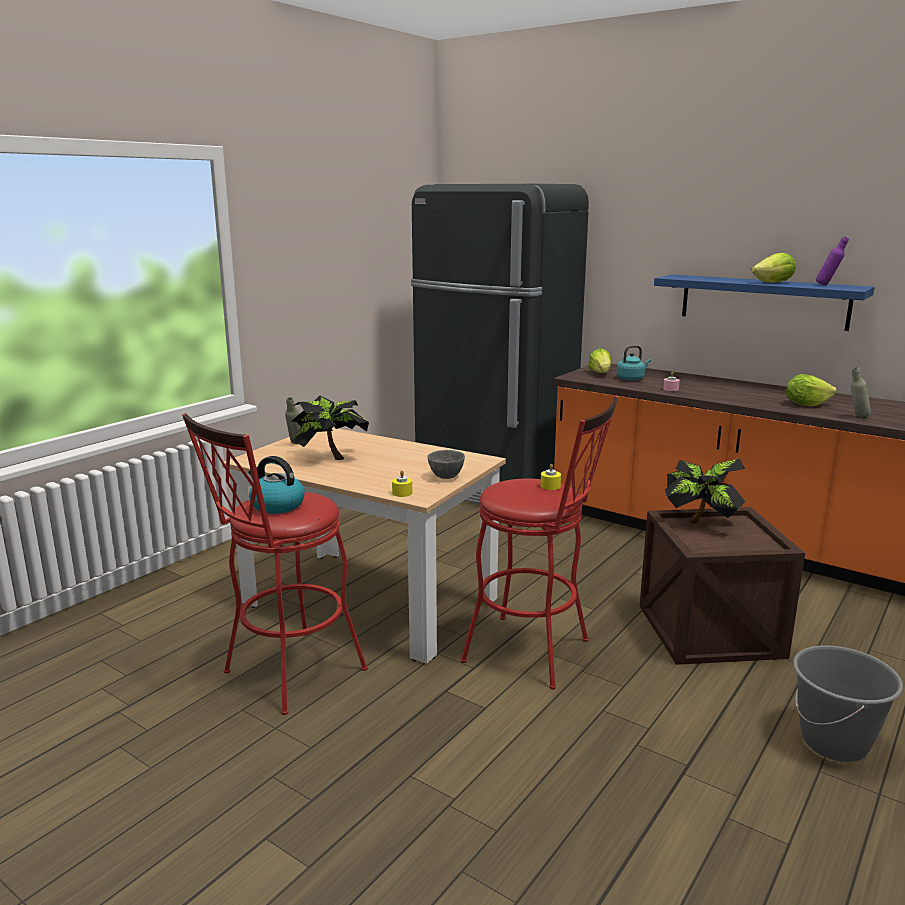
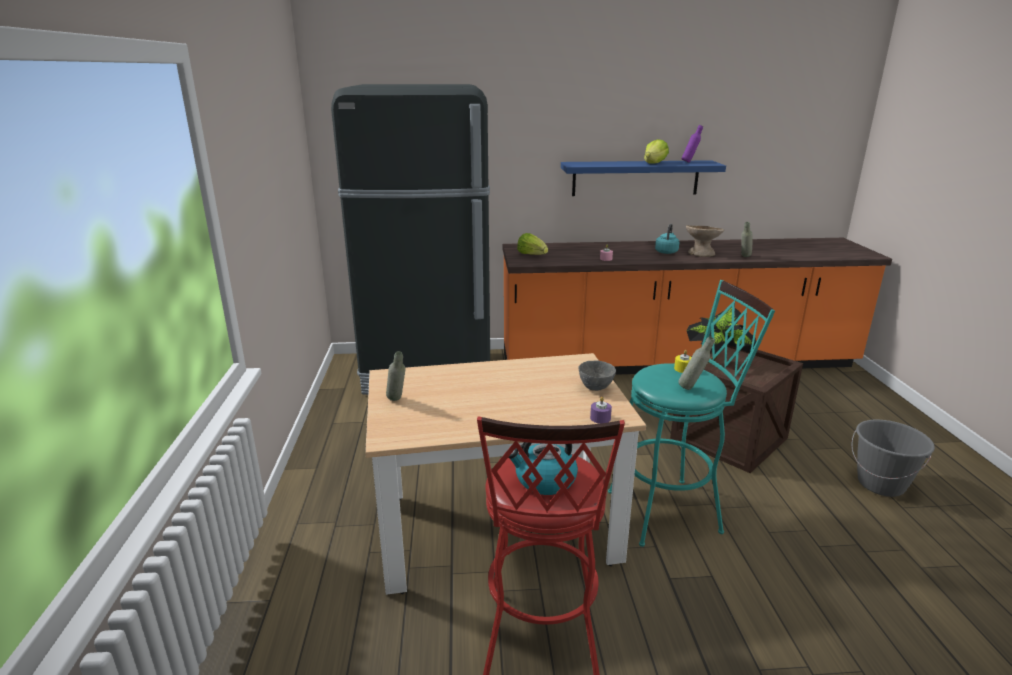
camera: 40 degrees left, 5 degrees up
potted plant [291,395,369,460] -> none
yellow candle [392,470,412,497] -> purple candle [590,397,612,424]
red stool [460,396,618,689] -> turquoise stool [608,280,775,547]
turquoise kettle [616,345,651,381] -> turquoise kettle moved to [655,224,679,254]
lettuce [786,374,837,407] -> beige bowl [686,225,724,257]
none -> grey bottle [678,337,715,390]

